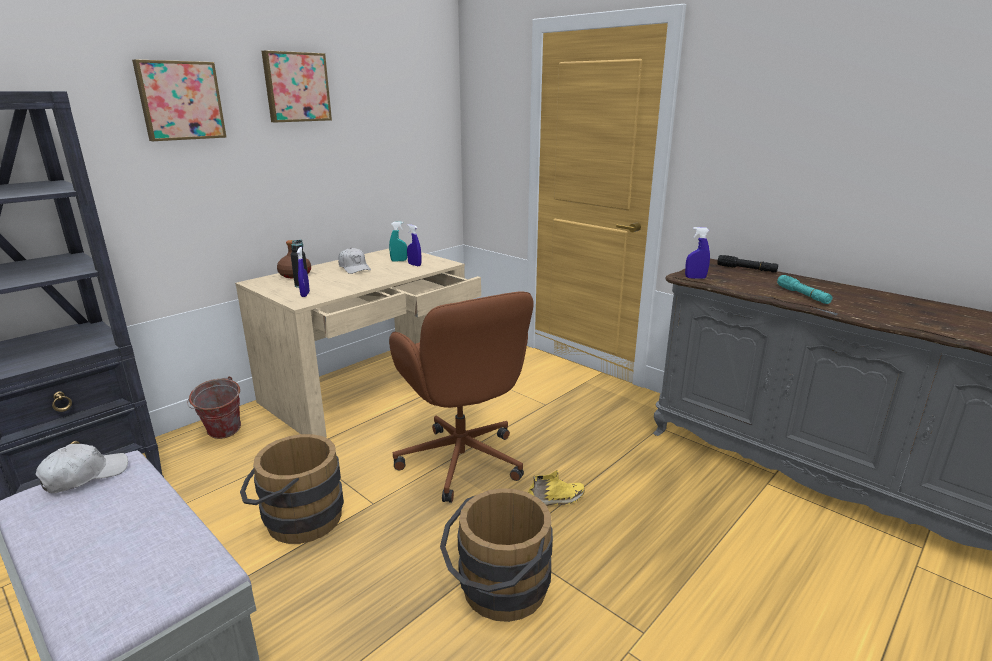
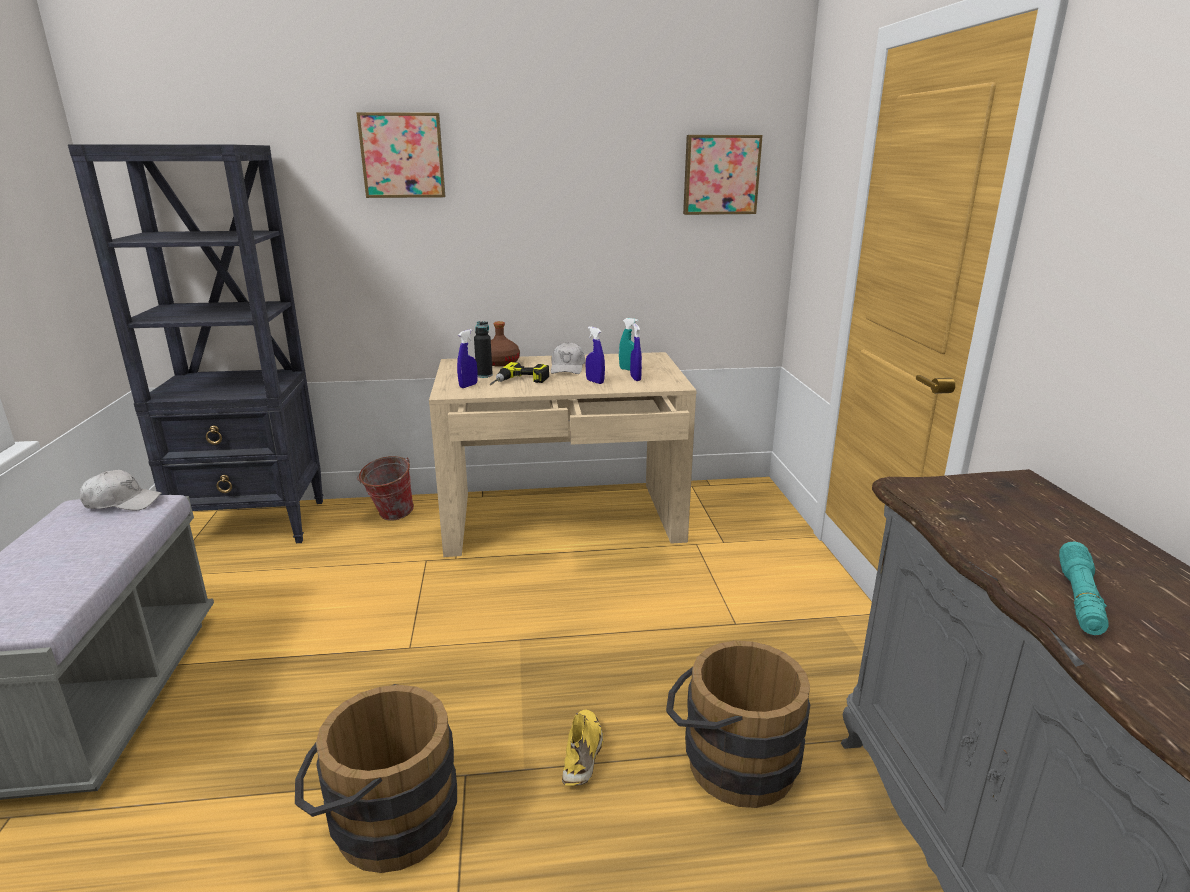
camera: 40 degrees right, 0 degrees up
brown bucket [240,434,344,544] -> brown bucket moved to [666,641,810,808]
picture [262,50,332,123] -> picture moved to [683,135,763,215]
brown office chair [389,291,534,503] -> none
yellow shoe [528,470,584,506] -> yellow shoe turned 105 degrees counterclockwise [562,710,603,786]
blue spray bottle [685,227,710,279] -> blue spray bottle moved to [586,327,605,384]
black flashlight [717,255,778,273] -> none
none -> power drill [490,362,549,385]

